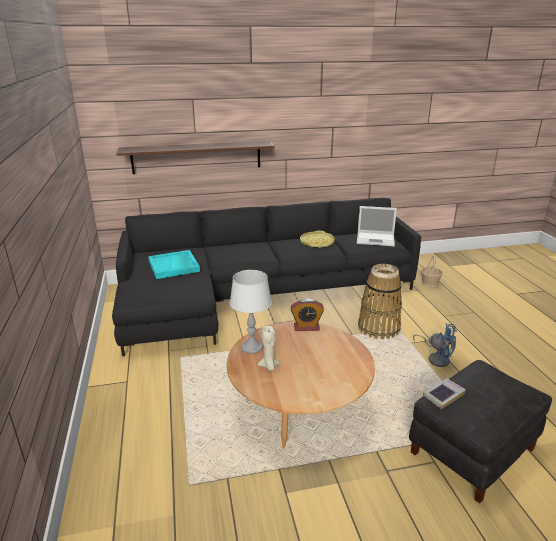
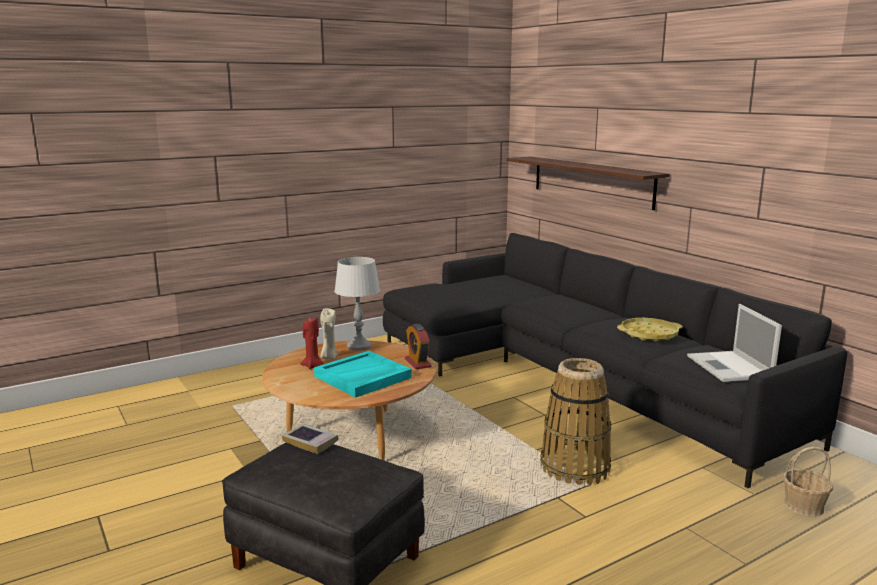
camera: 70 degrees right, 10 degrees down
turquoise tray [148,250,200,279] -> turquoise tray moved to [314,351,412,398]
blue fan [413,323,457,367] -> none
none -> red candle [300,317,324,369]

